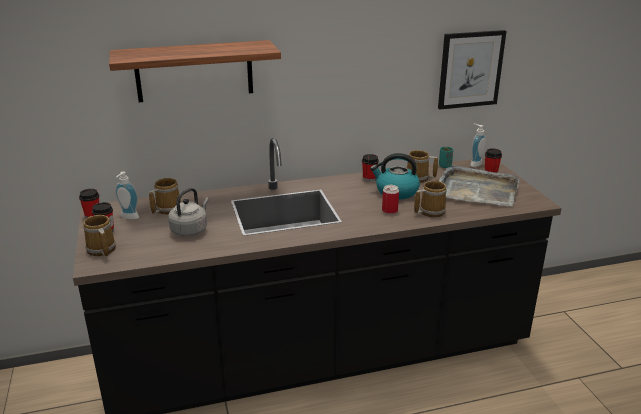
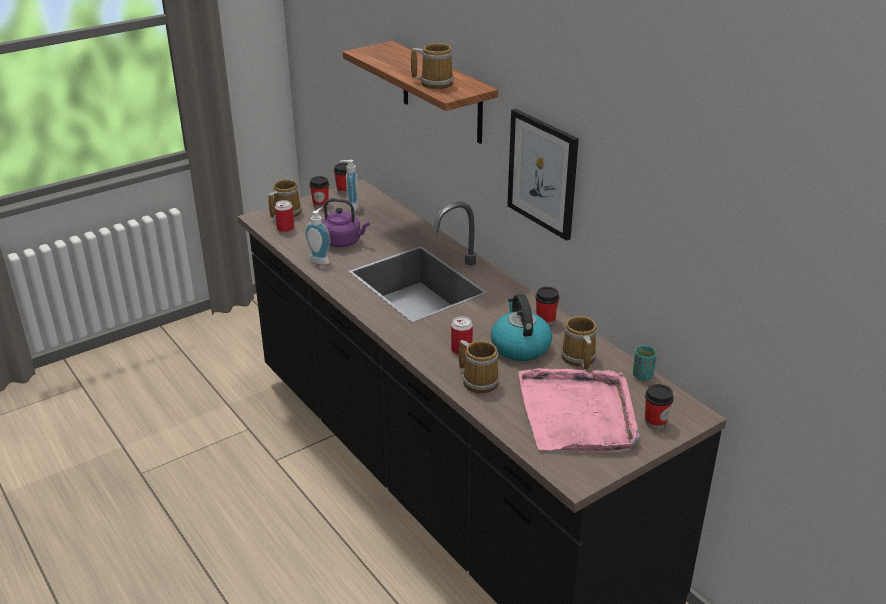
camera: 70 degrees right, 5 degrees up
mug [149,178,181,214] -> mug moved to [411,43,454,89]
grey kettle [168,188,209,237] -> purple kettle [322,198,370,247]
picture [438,30,506,110] -> picture moved to [507,109,579,241]
grey tray [439,165,519,206] -> pink tray [518,368,639,451]
soap dispenser [470,124,486,167] -> soap dispenser moved to [305,207,330,265]
none -> can [275,200,294,232]

